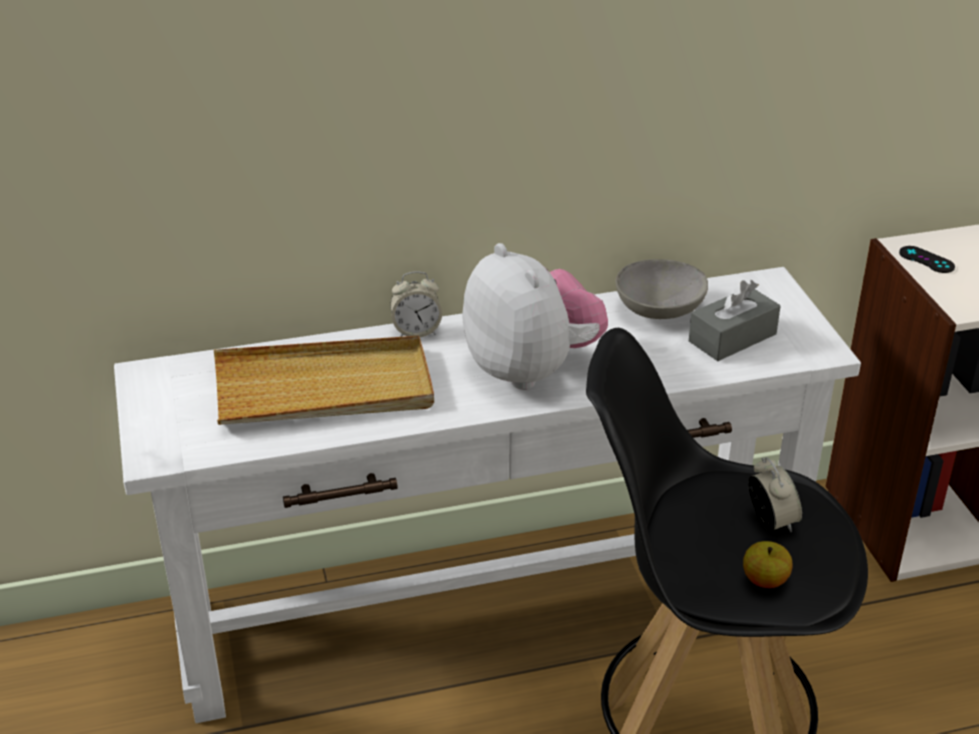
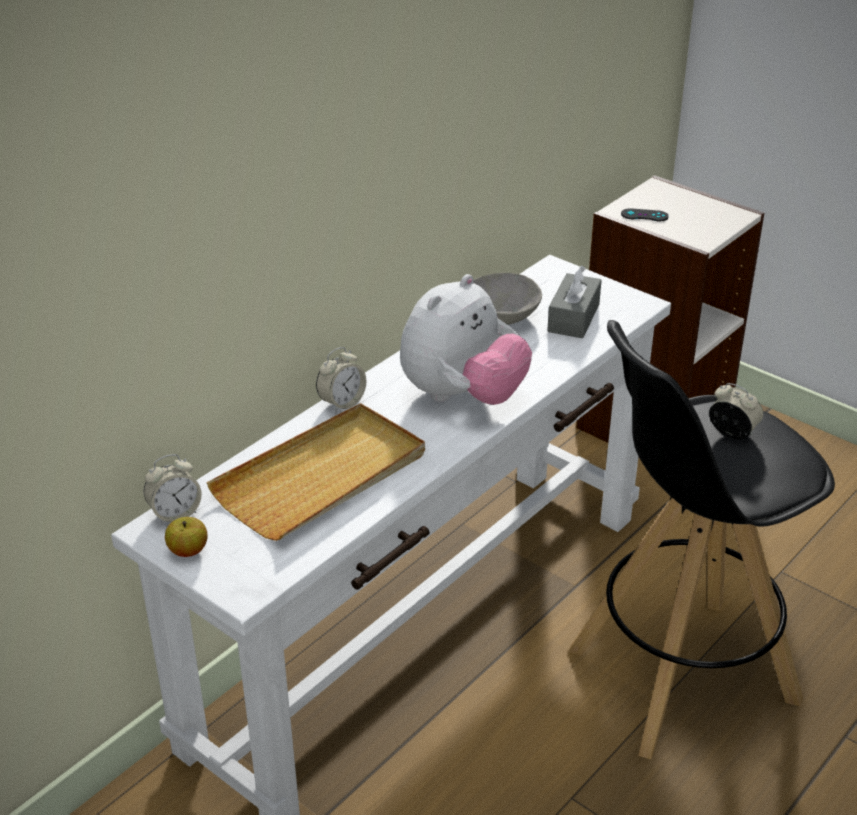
camera: 35 degrees left, 0 degrees up
plush toy [463,243,608,390] -> plush toy turned 105 degrees clockwise [400,274,532,405]
apple [743,541,793,588] -> apple moved to [165,517,207,557]
none -> alarm clock [144,454,202,525]

